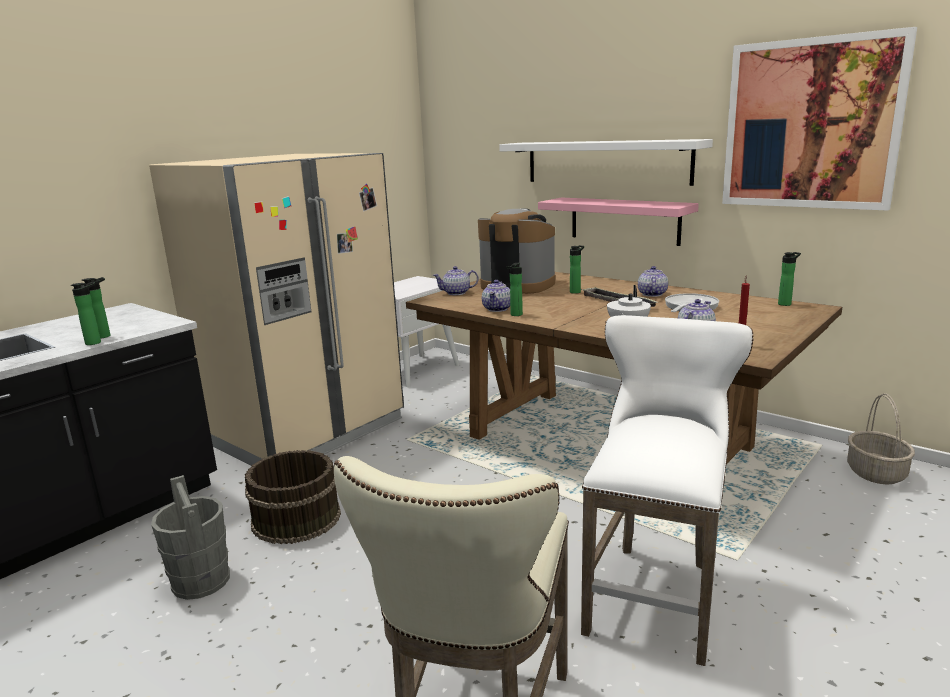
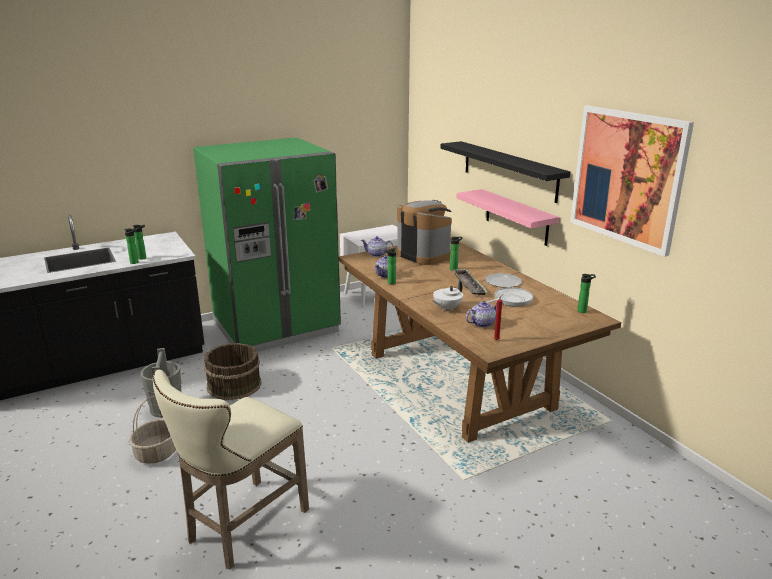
camera: 20 degrees right, 5 degrees up
beige fridge [149,153,404,465] -> green fridge [193,137,341,352]
white shelf [499,139,713,186] -> black shelf [440,141,570,203]
white stool [581,315,753,666] -> none
teapot [638,266,668,297] -> plate [485,273,522,288]
basket [847,393,915,485] -> basket moved to [129,396,176,464]

